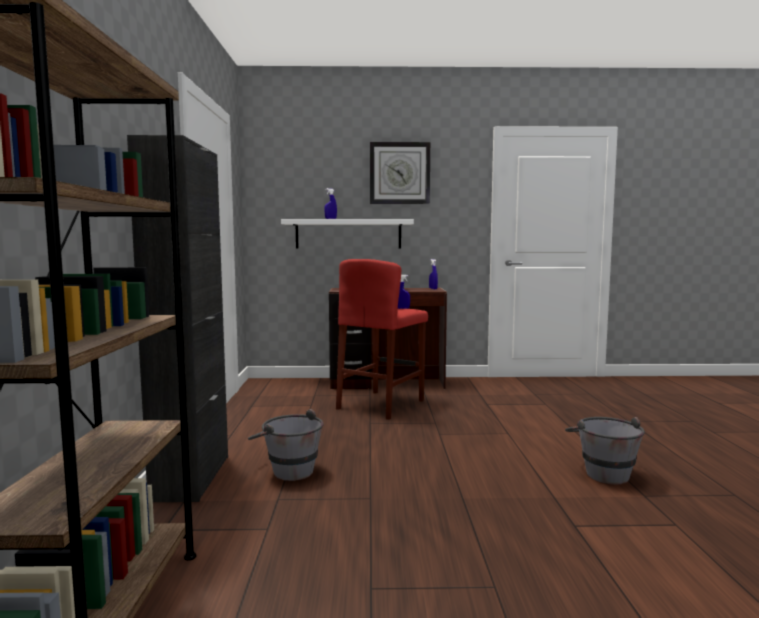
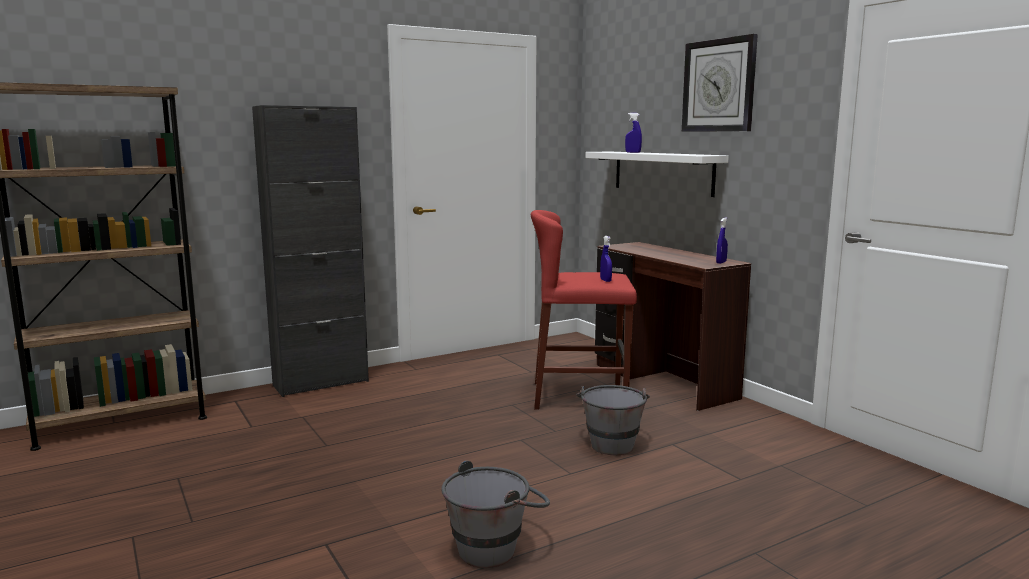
camera: 60 degrees right, 5 degrees up
grey bucket [248,409,324,481] -> grey bucket moved to [576,385,650,455]

